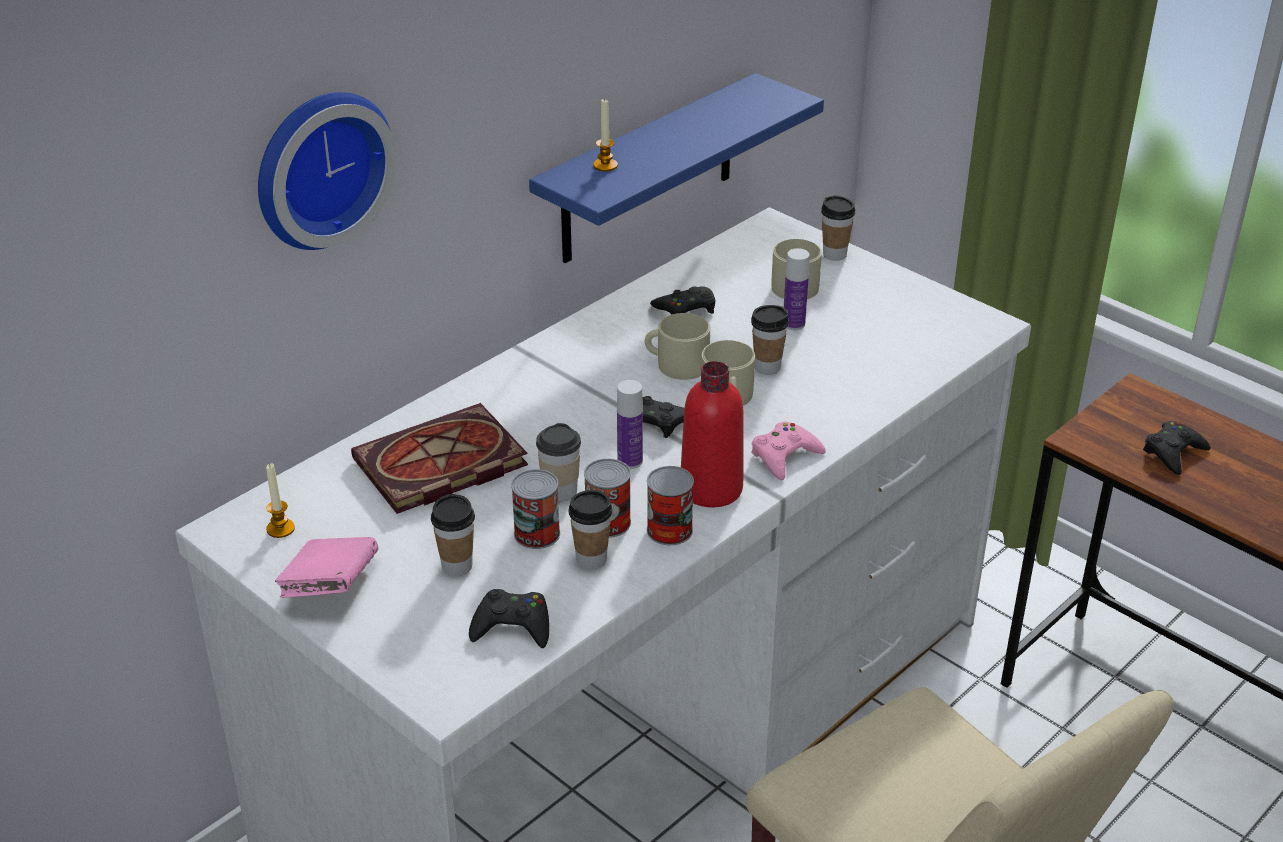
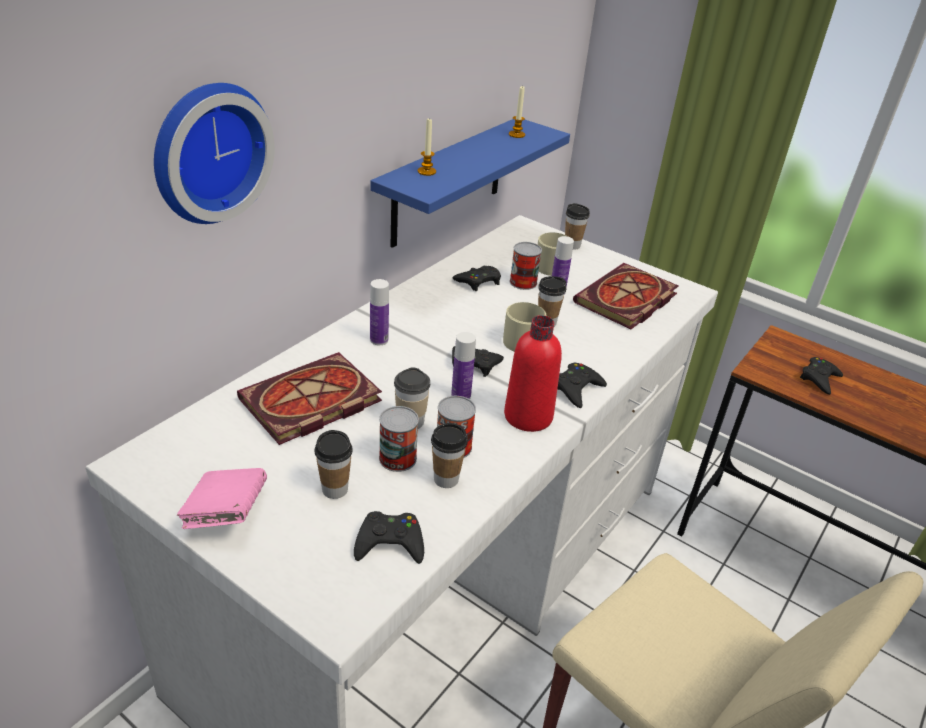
camera: 10 degrees left, 0 degrees up
candle [266,463,295,538] -> candle moved to [509,85,525,138]
beige mug [645,313,710,380] -> none
can [647,466,694,545] -> can moved to [510,242,542,290]
pink game controller [751,421,826,480] -> black game controller [557,362,607,408]
none -> bottle [370,279,389,345]
none -> book [573,263,679,329]

